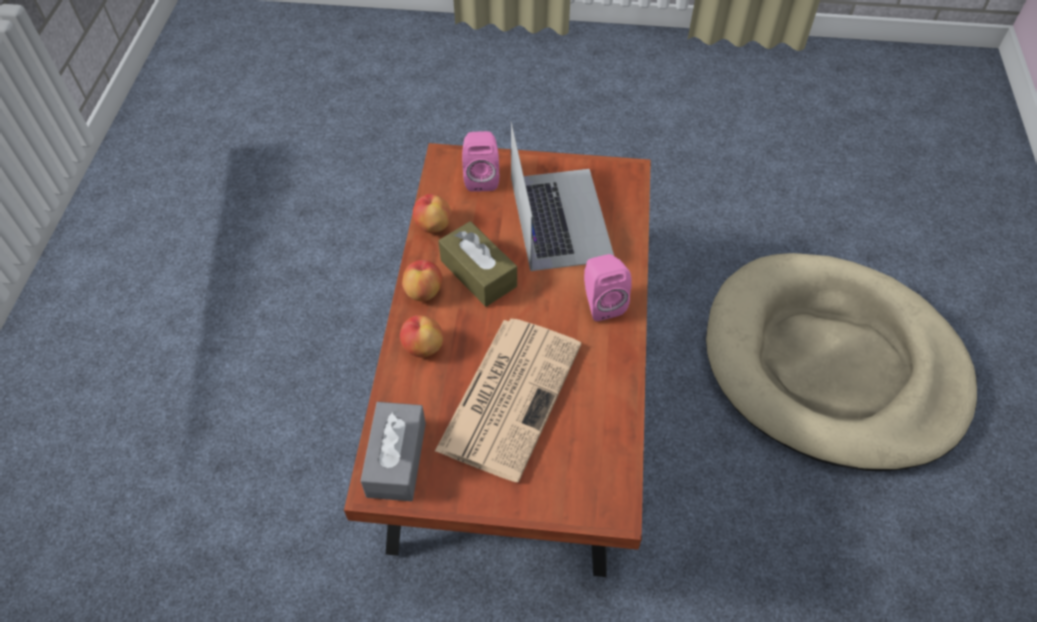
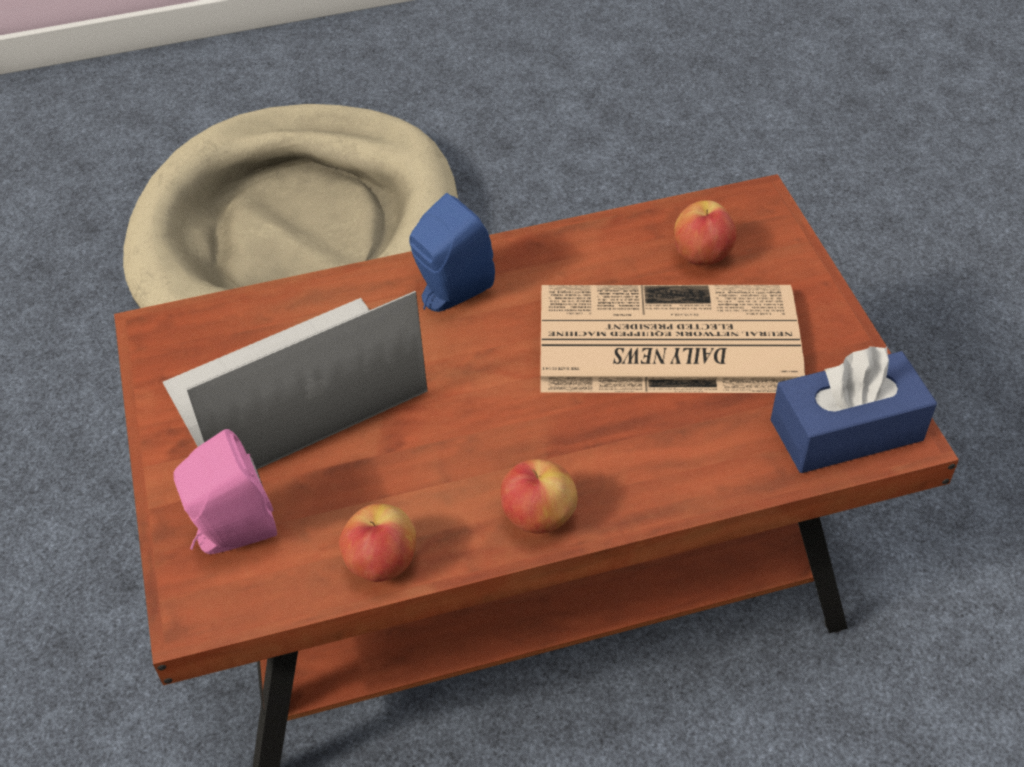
camera: 110 degrees left, 5 degrees down
grey tissue box [361,402,426,501] -> blue tissue box [771,347,937,473]
apple [400,315,443,358] -> apple moved to [674,200,737,265]
brown tissue box [439,221,517,307] -> none
pink speaker [584,254,632,321] -> blue speaker [409,193,495,312]

